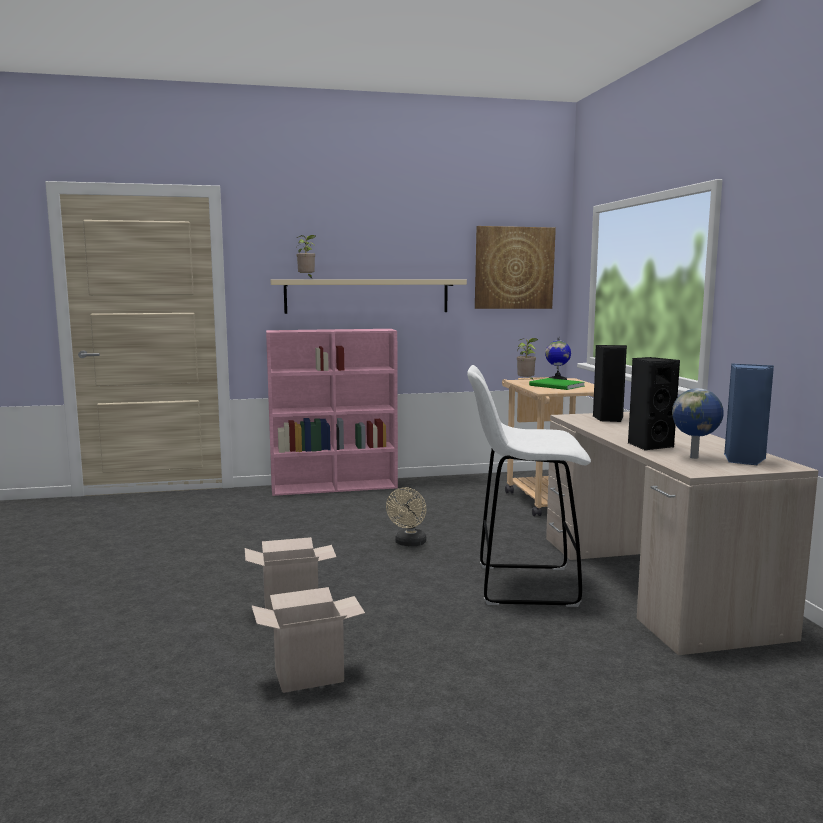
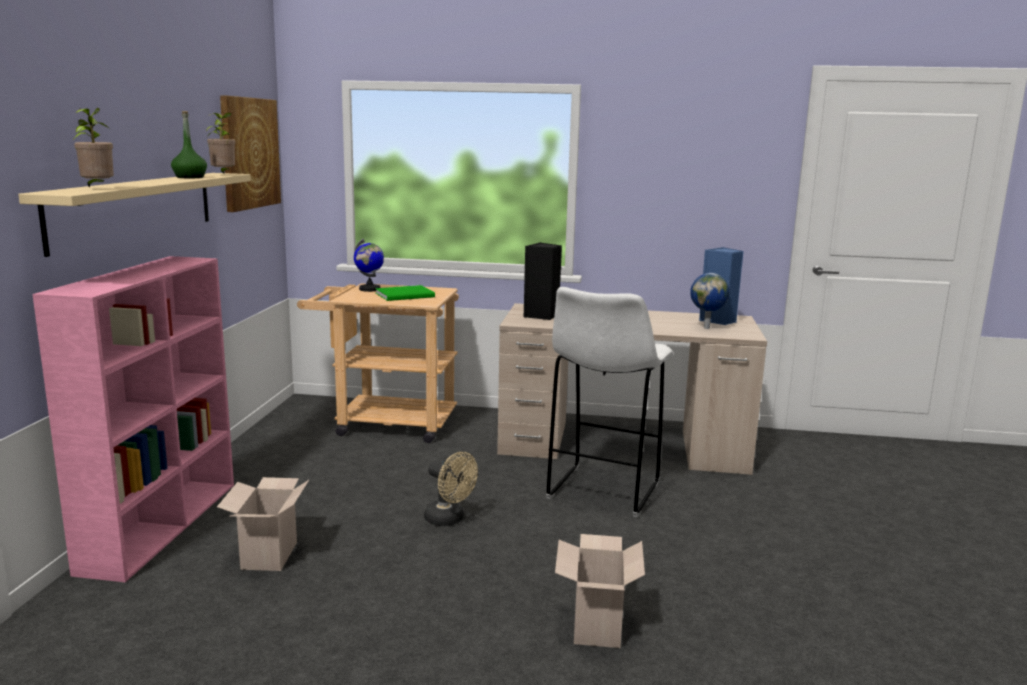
camera: 70 degrees left, 5 degrees up
cardboard box [252,587,365,693] -> cardboard box moved to [217,477,309,571]
potted plant [517,338,538,380] -> potted plant moved to [206,113,235,173]
black speaker [628,357,680,451] -> none
none -> green bottle [171,111,207,178]

